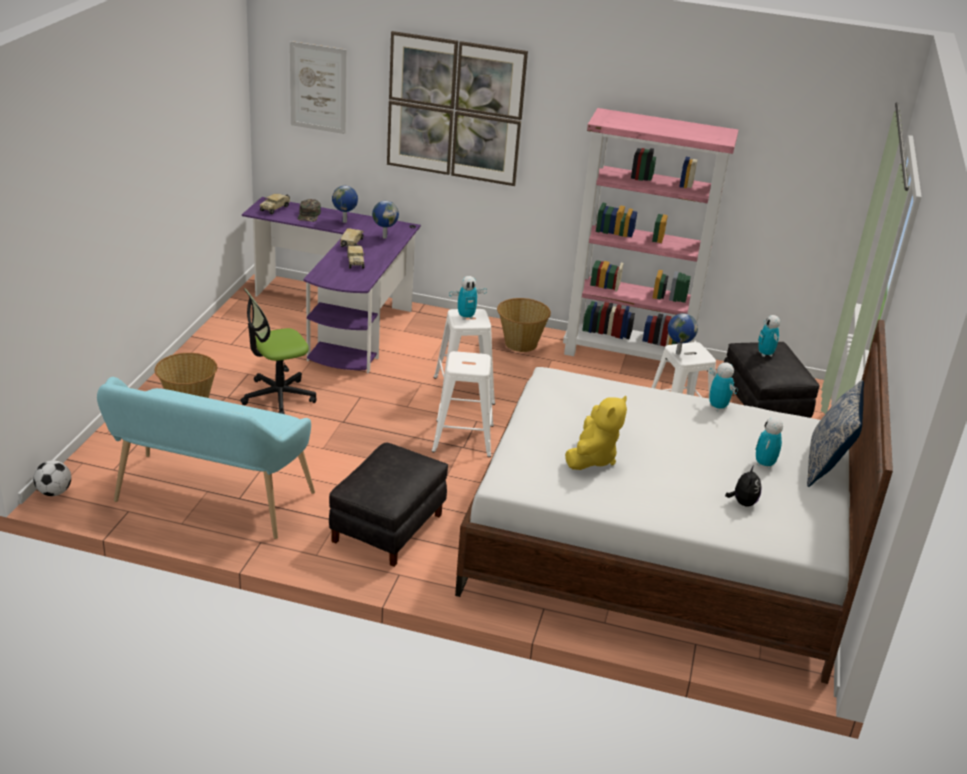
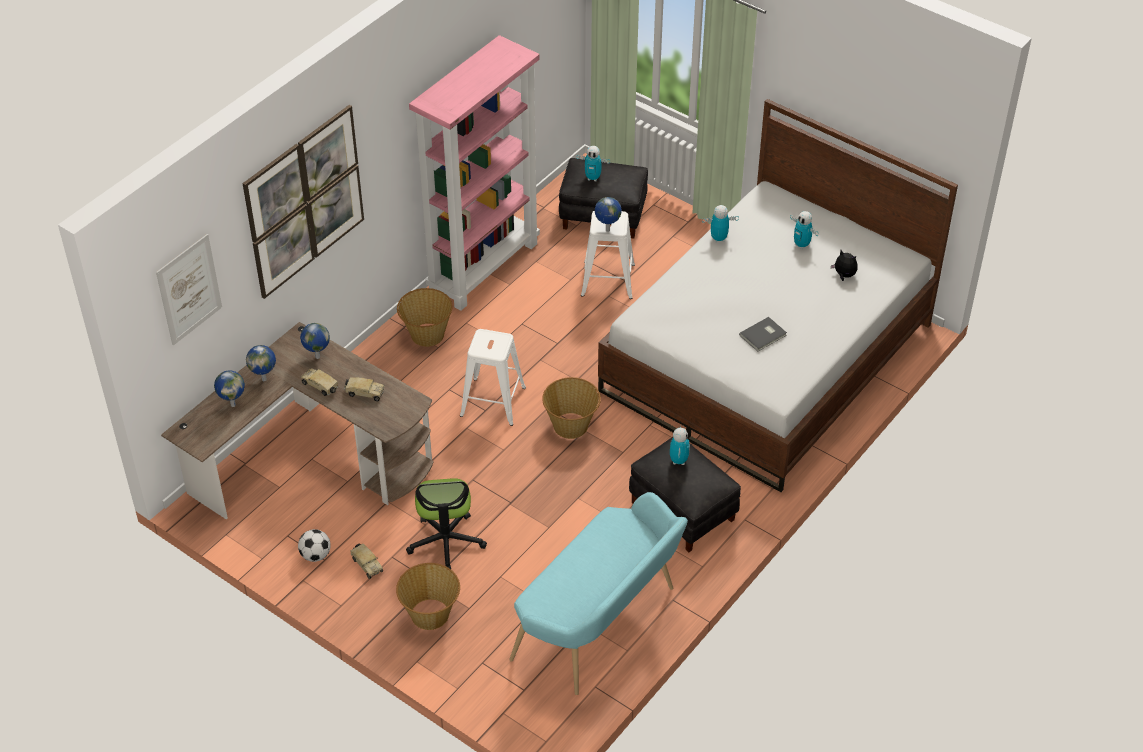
camera: 65 degrees left, 15 degrees up
football [33,460,71,496] -> football moved to [298,529,331,562]
purple desk [242,197,421,373] -> brown desk [161,322,433,520]
toy truck [260,194,290,215] -> toy truck moved to [350,543,383,579]
green cap [298,199,321,222] -> globe [214,370,245,407]
white stool [432,351,494,457] -> basket [542,377,601,439]
toy robot [449,276,487,320] -> toy robot moved to [670,426,690,465]
yellow plush toy [565,396,627,470] -> grey book [739,317,787,352]
pillow [807,380,864,487] -> none

